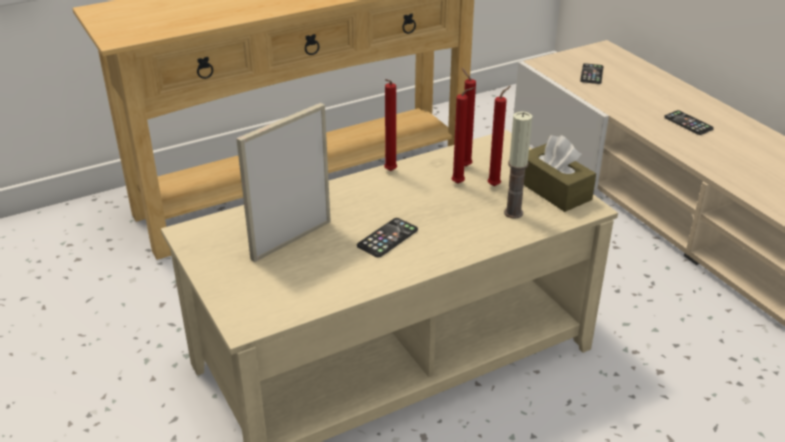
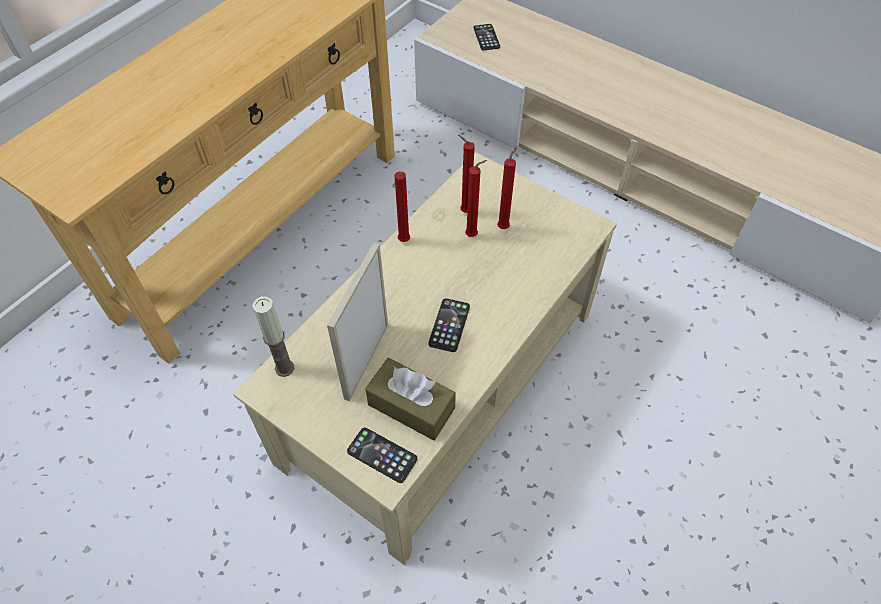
camera: 25 degrees left, 20 degrees up
candle [504,112,532,219] -> candle moved to [252,296,294,377]
brown tissue box [524,135,596,212] -> brown tissue box moved to [365,358,456,441]
phone [664,110,714,135] -> phone moved to [347,428,418,483]

